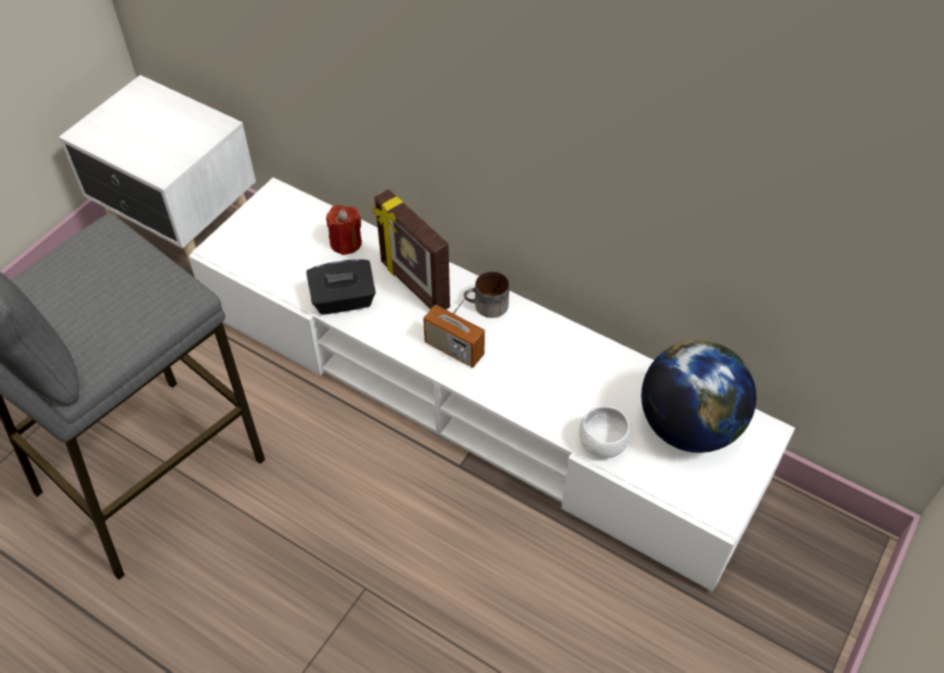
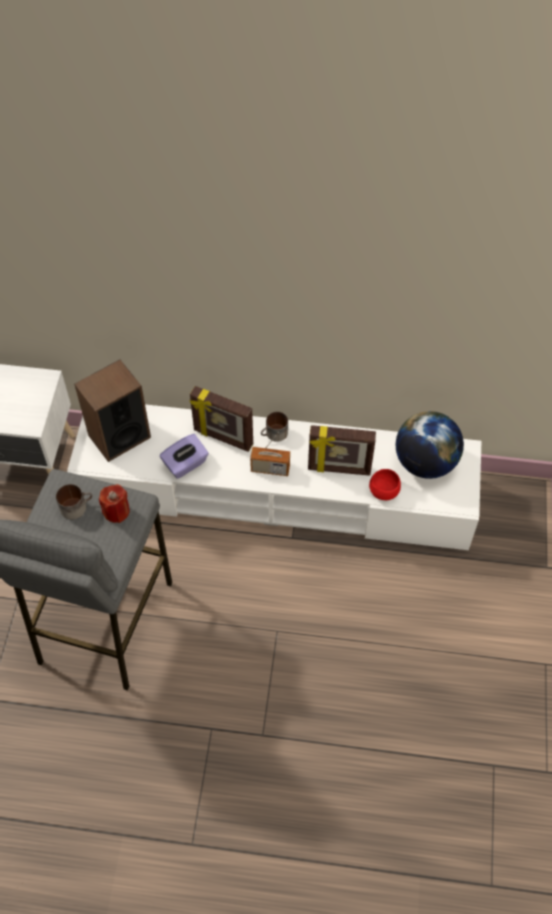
camera: 25 degrees left, 5 degrees up
black tissue box [306,259,376,315] -> purple tissue box [160,434,209,479]
red candle [326,205,362,255] -> red candle moved to [99,484,130,523]
white bowl [579,406,631,458] -> red bowl [369,469,401,500]
none -> mug [56,484,92,519]
none -> speaker [74,359,151,462]
none -> picture frame [308,425,376,476]

